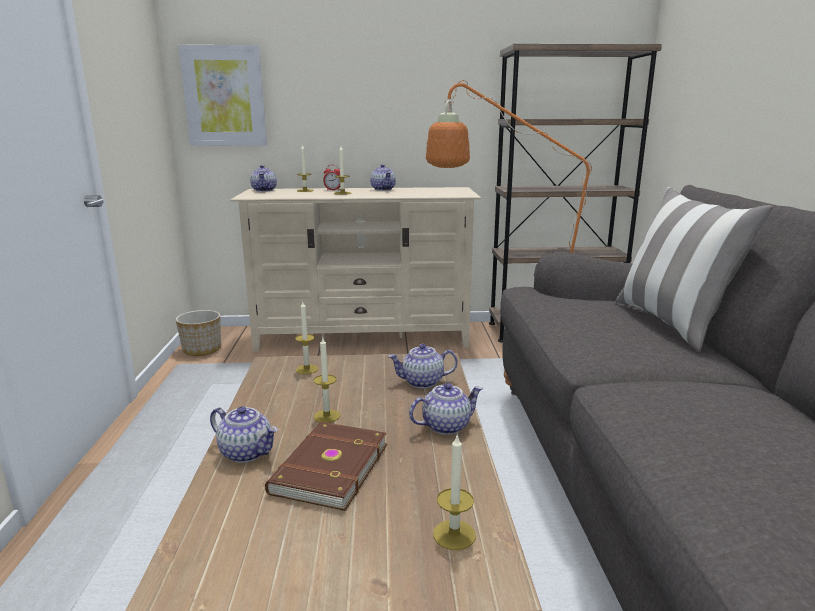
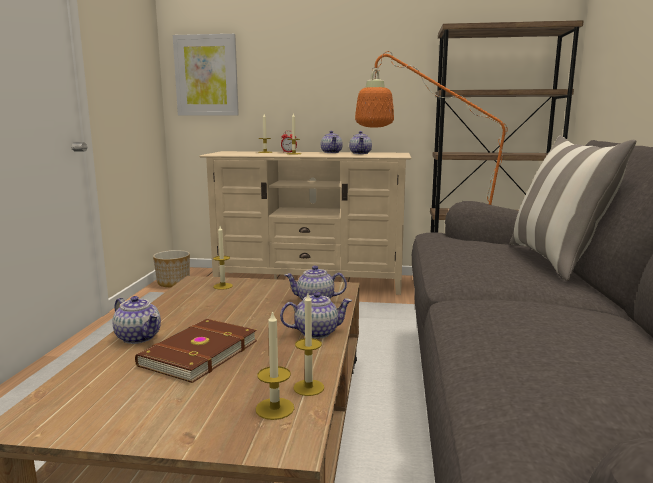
camera: 10 degrees right, 5 degrees down
teapot [250,165,277,192] -> teapot moved to [349,131,372,154]
candle [314,338,340,423] -> candle moved to [294,294,324,396]

